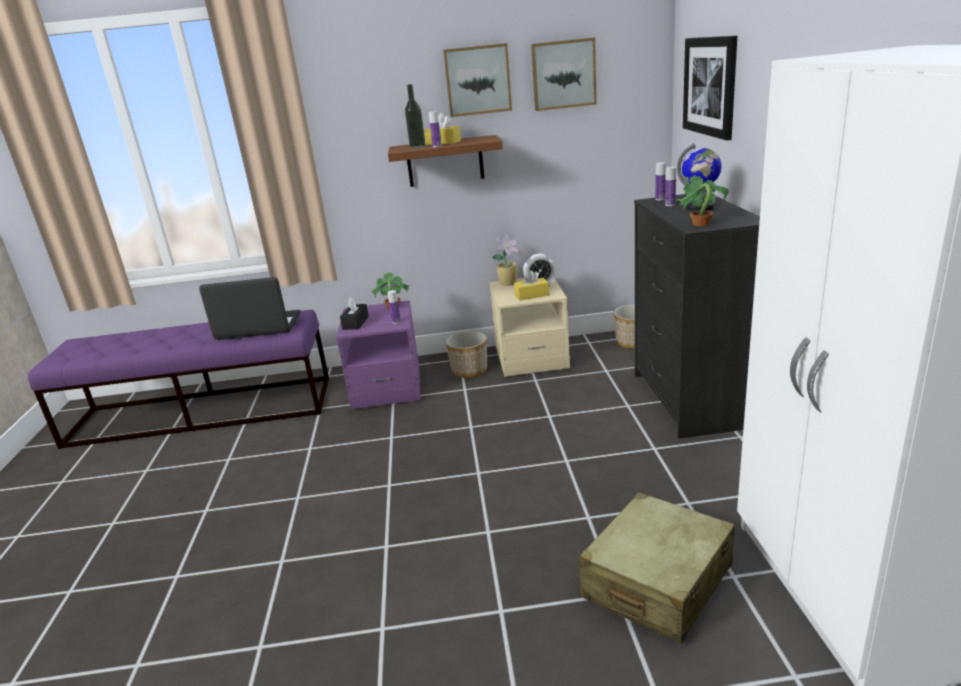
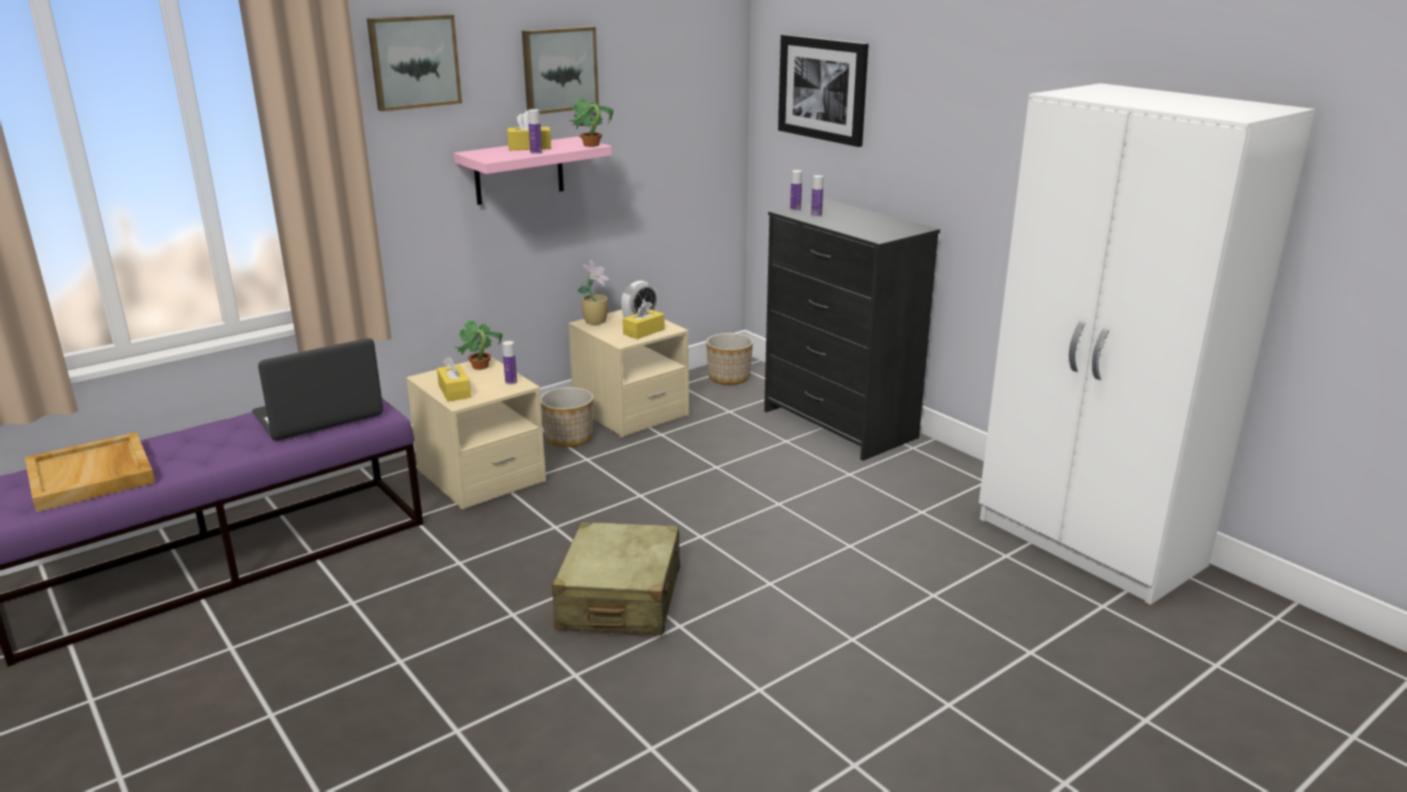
camera: 35 degrees left, 0 degrees up
purple nightstand [336,300,420,409] -> beige nightstand [406,357,546,509]
black tissue box [340,297,369,330] -> yellow tissue box [437,356,471,402]
brown shelf [388,135,503,187] -> pink shelf [454,137,612,205]
bottle [405,84,426,149] -> none
picture [531,38,597,111] -> picture moved to [367,14,462,111]
beige suitcase [579,492,735,644] -> beige suitcase moved to [552,522,680,636]
globe [677,143,722,211] -> none
potted plant [677,176,729,226] -> potted plant moved to [569,98,613,147]
none -> beige tray [25,432,155,512]

